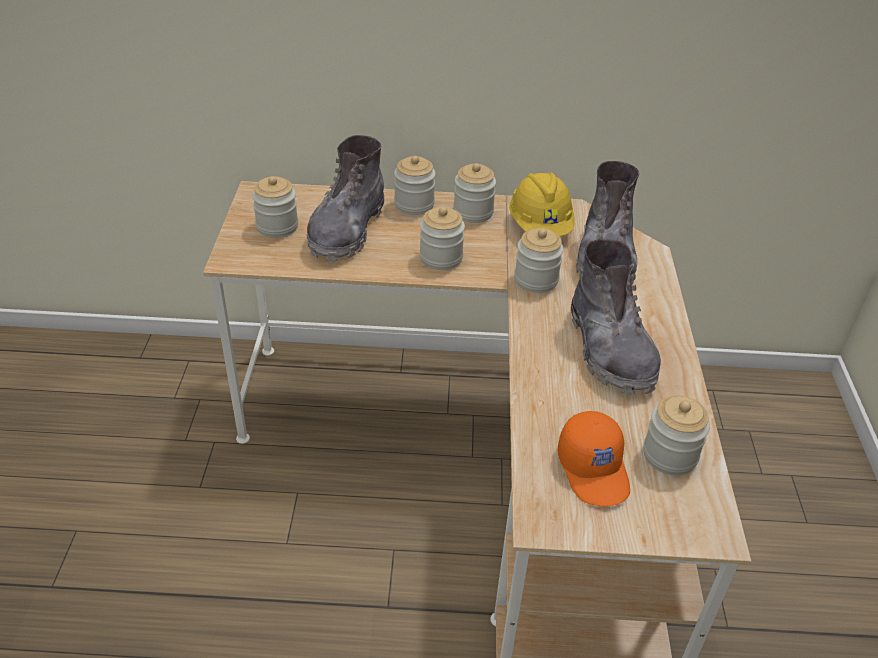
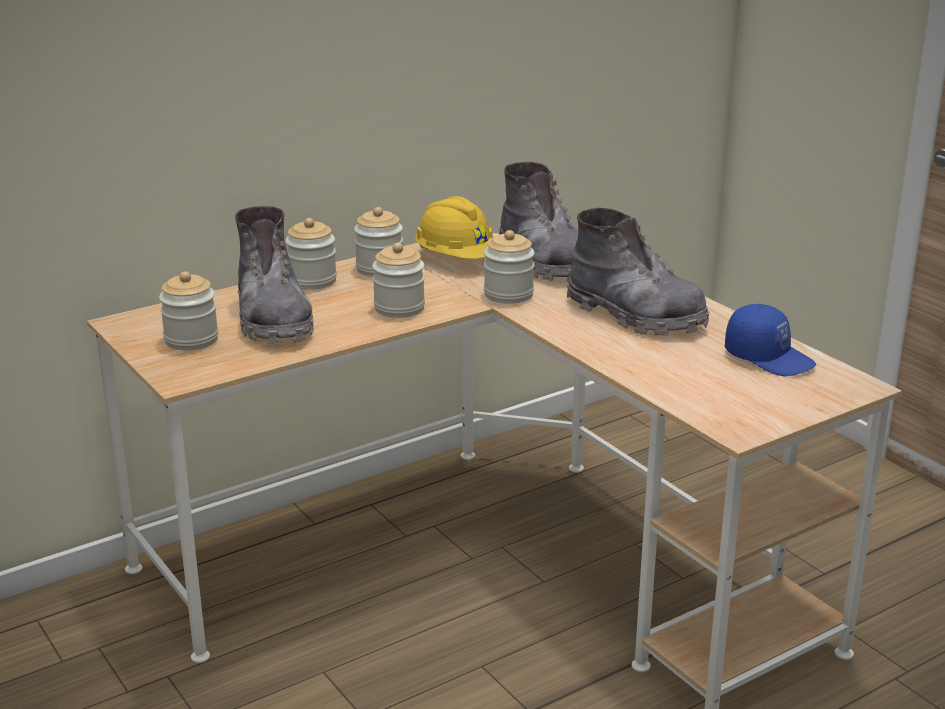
camera: 35 degrees left, 15 degrees down
orange cap [558,411,630,506] -> none
jar [643,395,710,475] -> blue cap [725,304,816,376]

